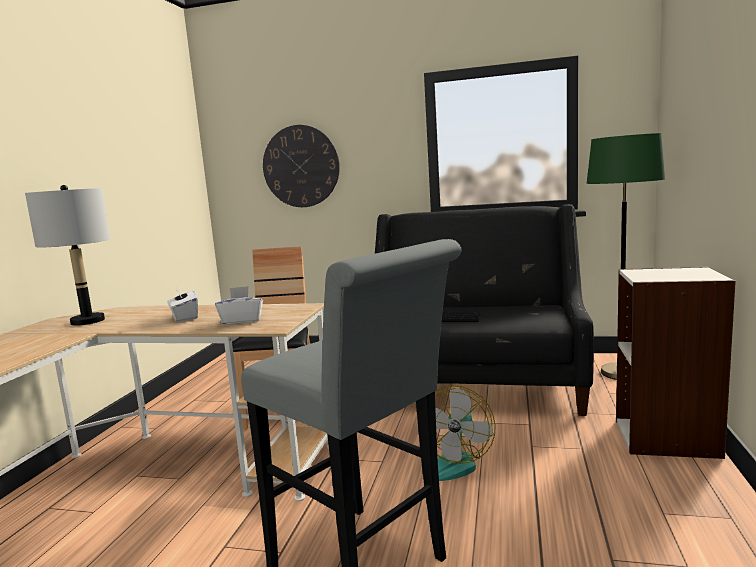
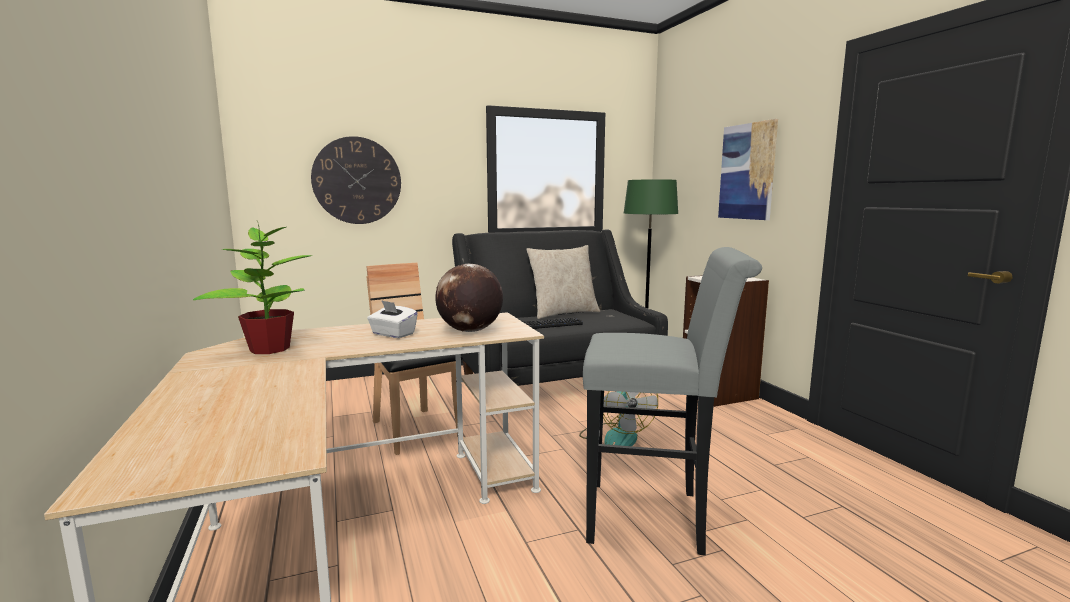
camera: 35 degrees left, 0 degrees up
grey table lamp [25,185,110,326] -> potted plant [193,221,312,354]
white tissue box [215,286,263,325] -> globe [435,264,503,332]
none -> beige pillow [526,245,600,319]
none -> picture [718,119,778,220]

